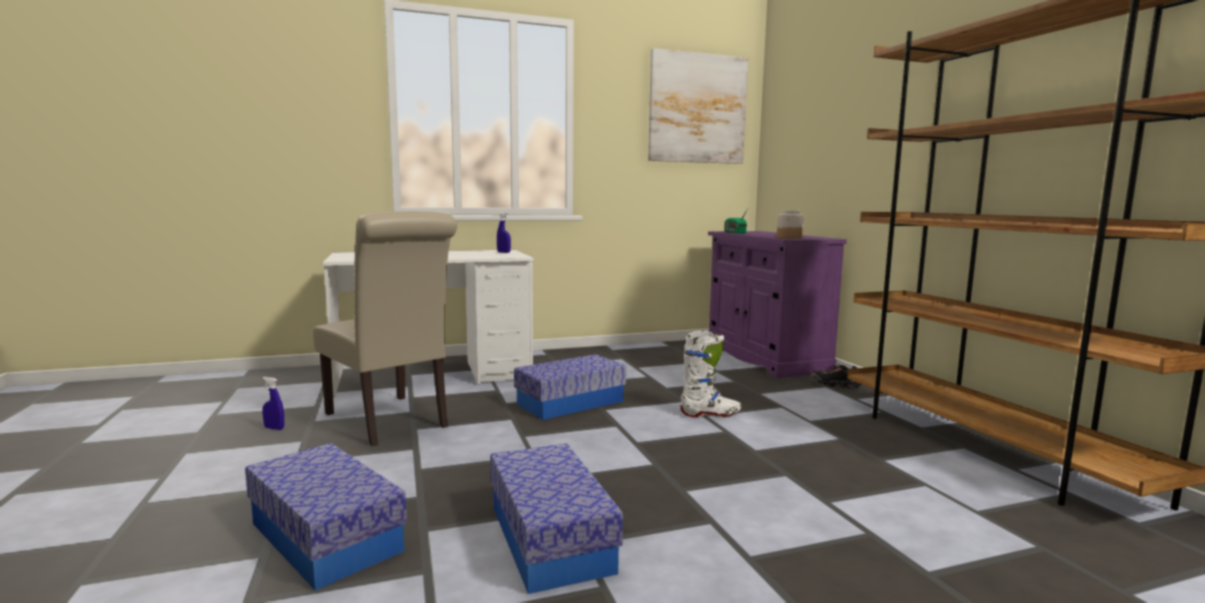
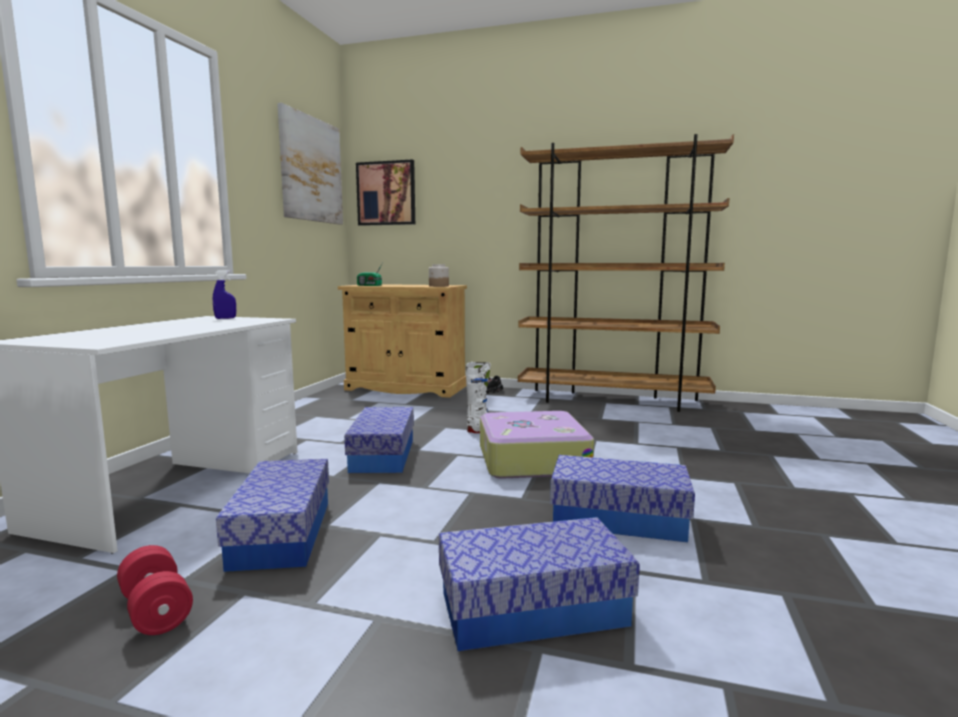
camera: 55 degrees left, 0 degrees up
blue spray bottle [262,377,284,430] -> red dumbbell [117,545,193,635]
beige chair [313,211,457,446] -> storage box [216,459,329,572]
purple cabinet [708,231,847,378] -> beige cabinet [338,284,467,398]
none -> picture [356,159,415,226]
none -> suitcase [480,411,594,479]

